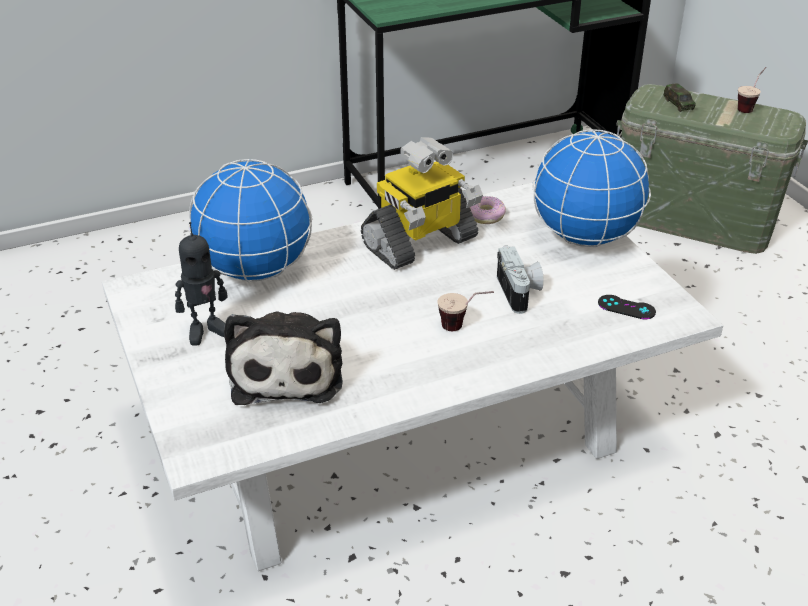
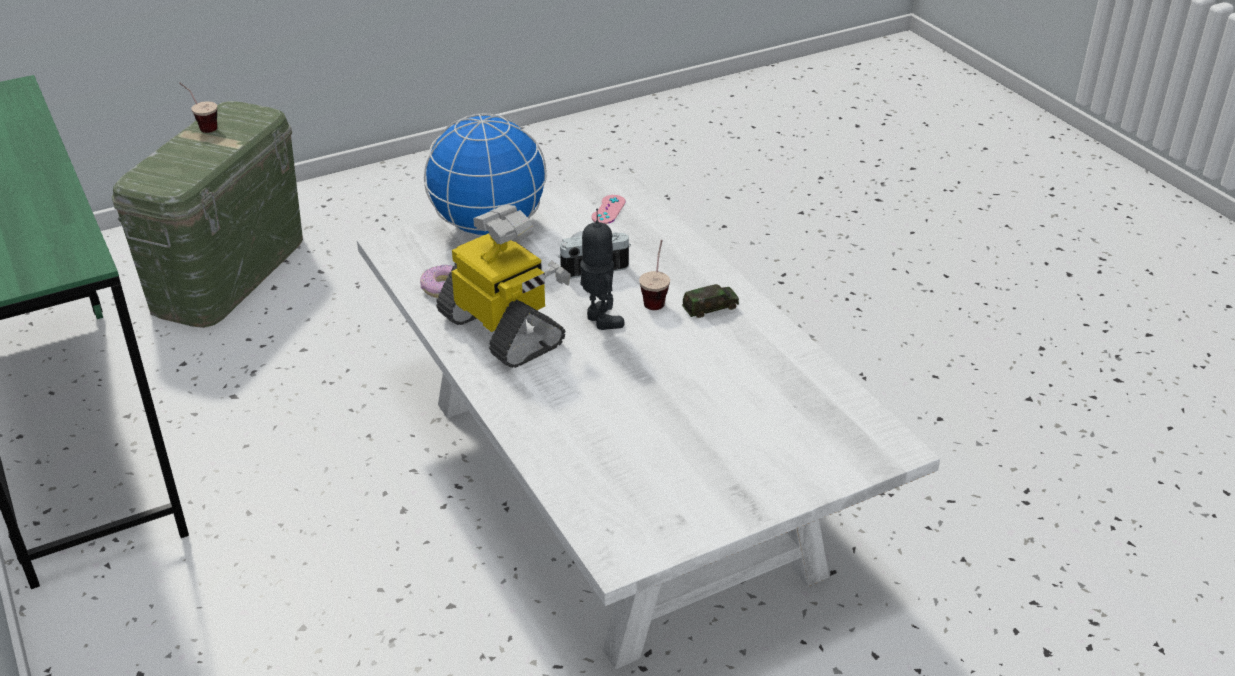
camera: 95 degrees left, 0 degrees up
toy robot [175,222,227,346] -> toy robot moved to [580,209,625,330]
globe [188,159,312,282] -> none
plush toy [224,312,343,405] -> none
black game controller [598,295,656,319] -> pink game controller [591,195,626,224]
toy car [663,83,696,112] -> toy car moved to [682,284,739,318]

